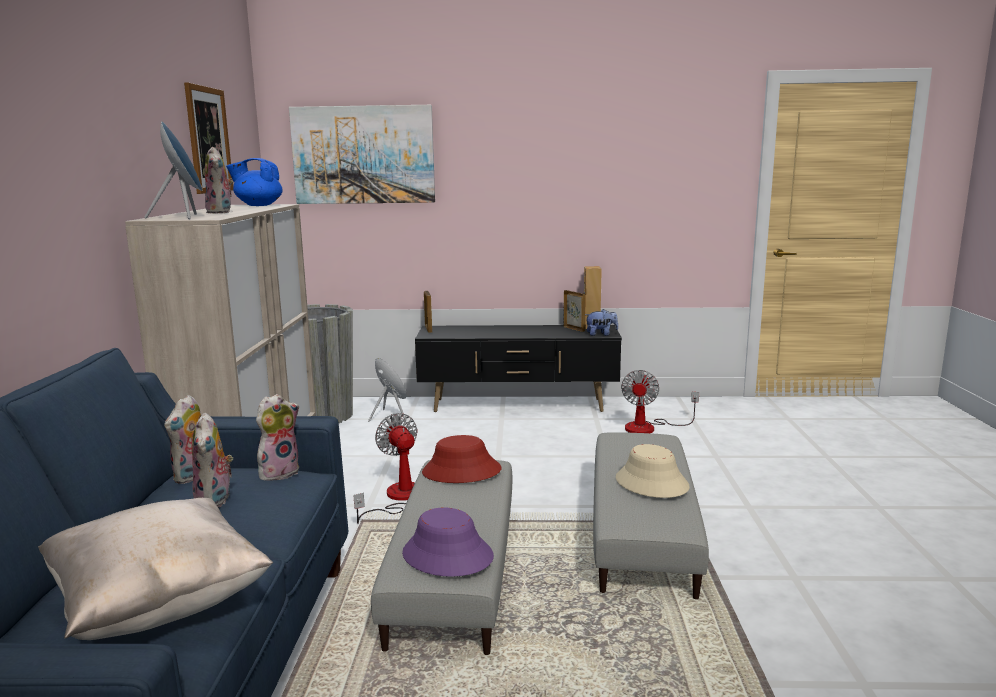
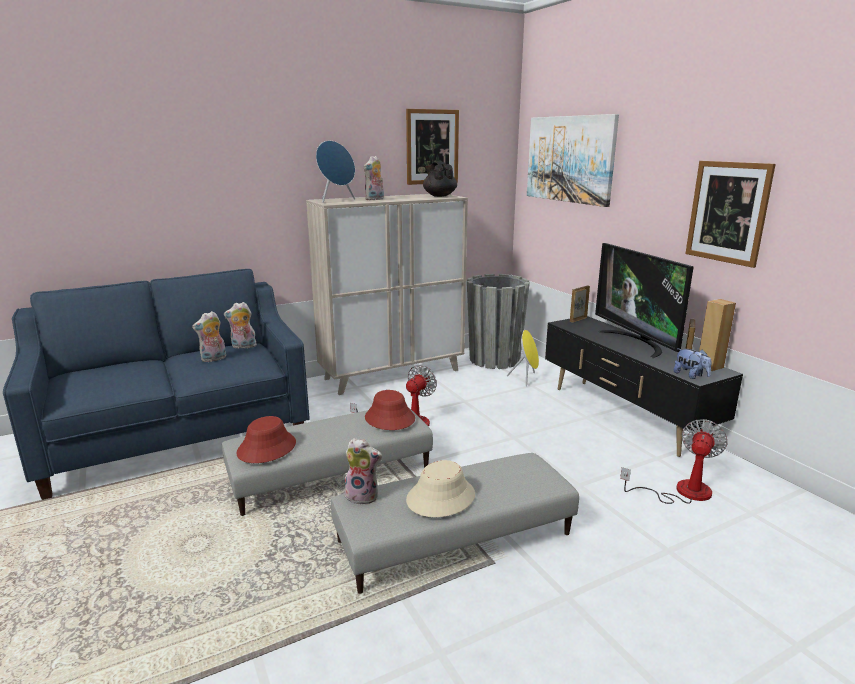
camera: 60 degrees right, 5 degrees up
beige pillow [38,498,273,640] -> none
blue teapot [226,158,283,206] -> black teapot [423,162,457,197]
plush toy [256,394,299,481] -> plush toy moved to [343,438,382,505]
purple hat [402,507,494,577] -> red hat [237,416,296,463]
fan [621,370,699,433] -> fan turned 135 degrees clockwise [620,419,728,504]
none -> television [595,243,694,358]
none -> picture [685,161,776,268]

